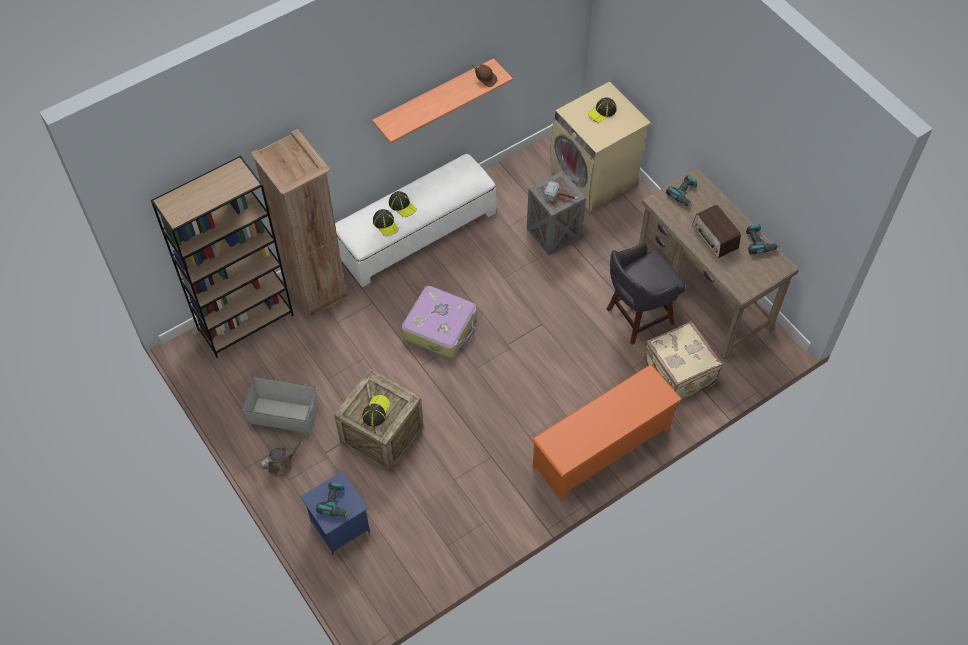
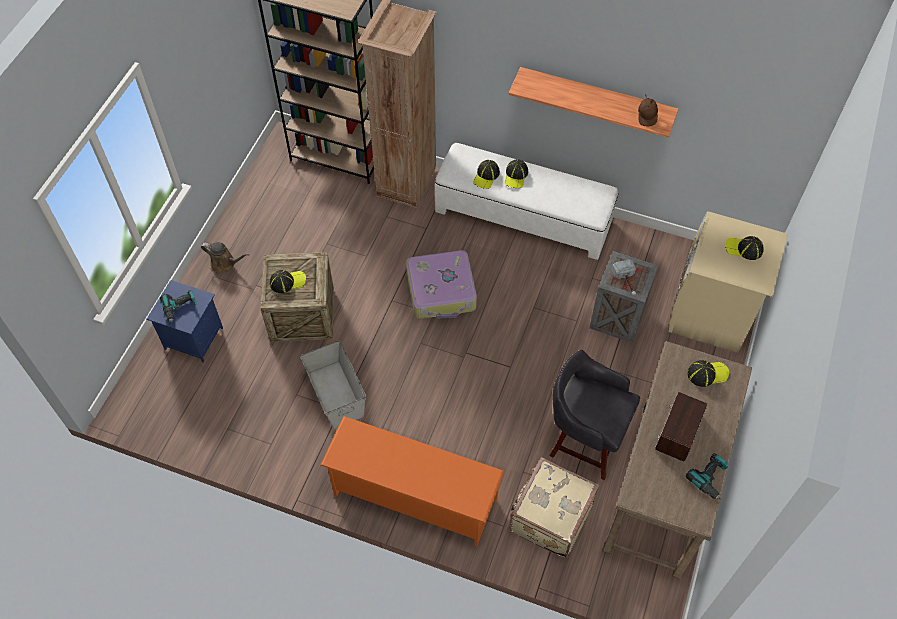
camera: 55 degrees right, 0 degrees up
grey storage box [242,376,318,433] -> grey storage box moved to [300,341,366,429]
power drill [666,175,697,206] -> cap [687,360,729,387]

